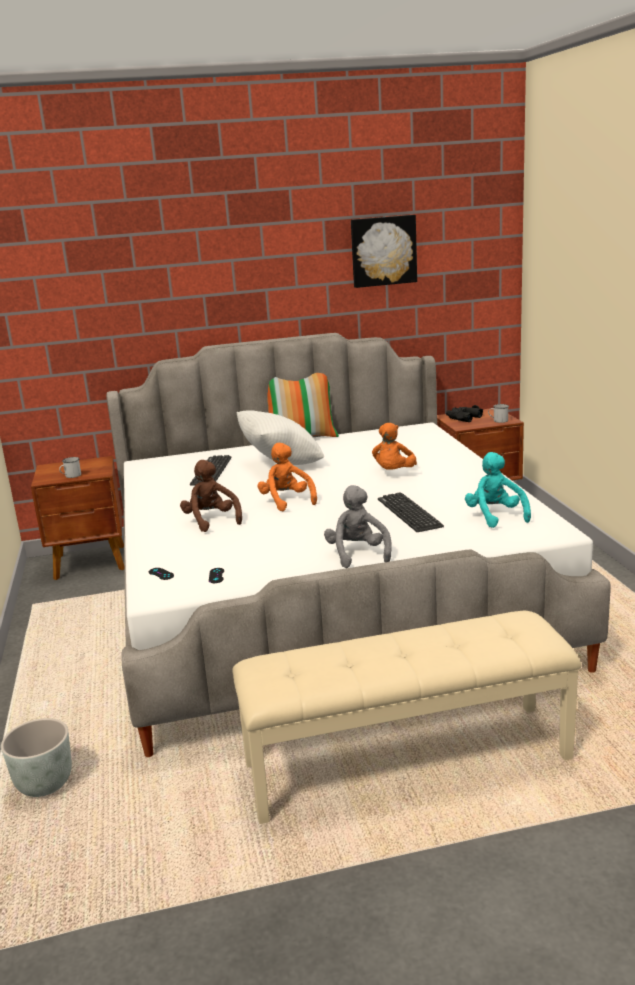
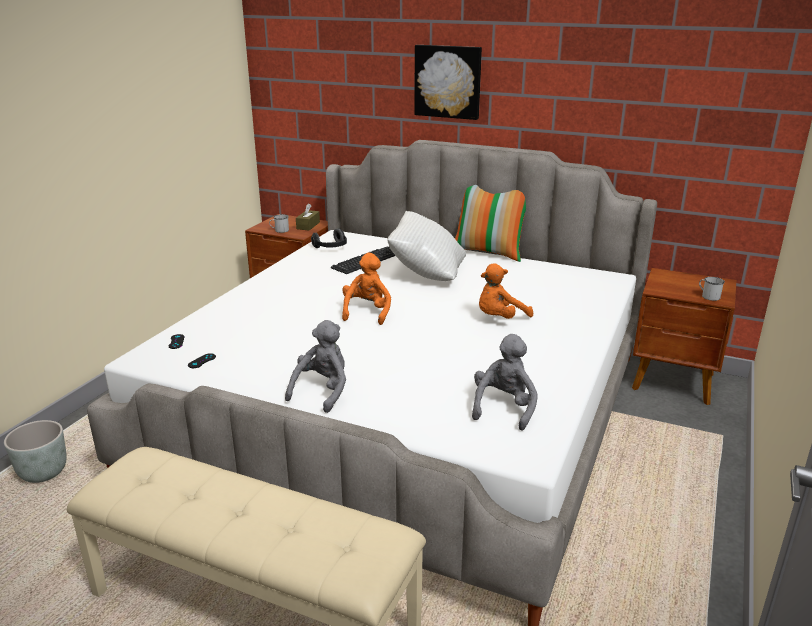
camera: 35 degrees right, 5 degrees up
brown plush toy [180,460,242,532] -> none
picture [351,215,417,288] -> picture moved to [414,45,482,120]
keyboard [378,492,444,532] -> none
black binoculars [446,405,483,422] -> none
turquoise plush toy [465,452,531,528] -> grey plush toy [472,334,538,430]
none -> brown tissue box [296,204,320,231]
none -> headphones [311,228,347,248]

